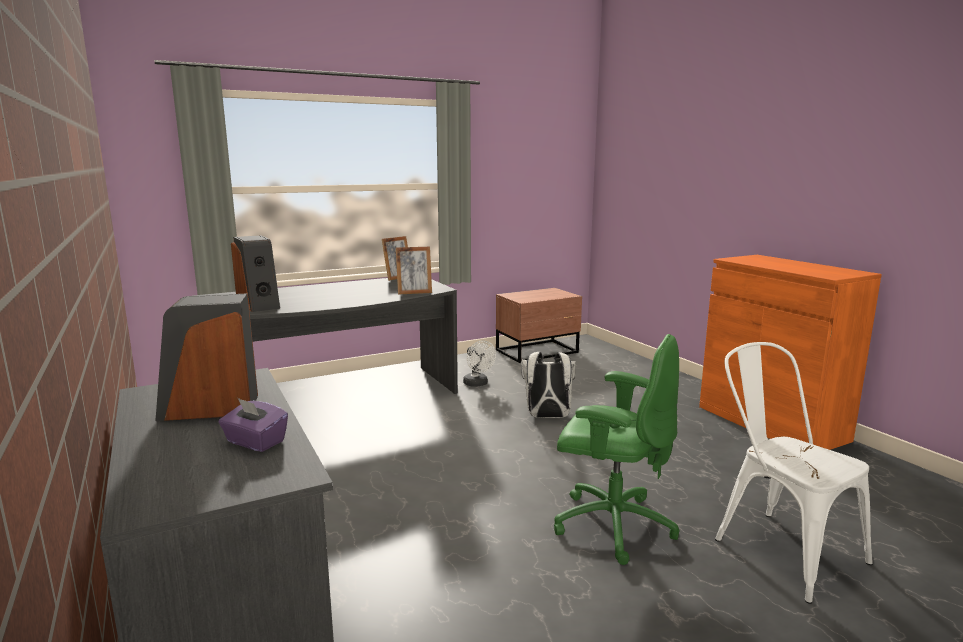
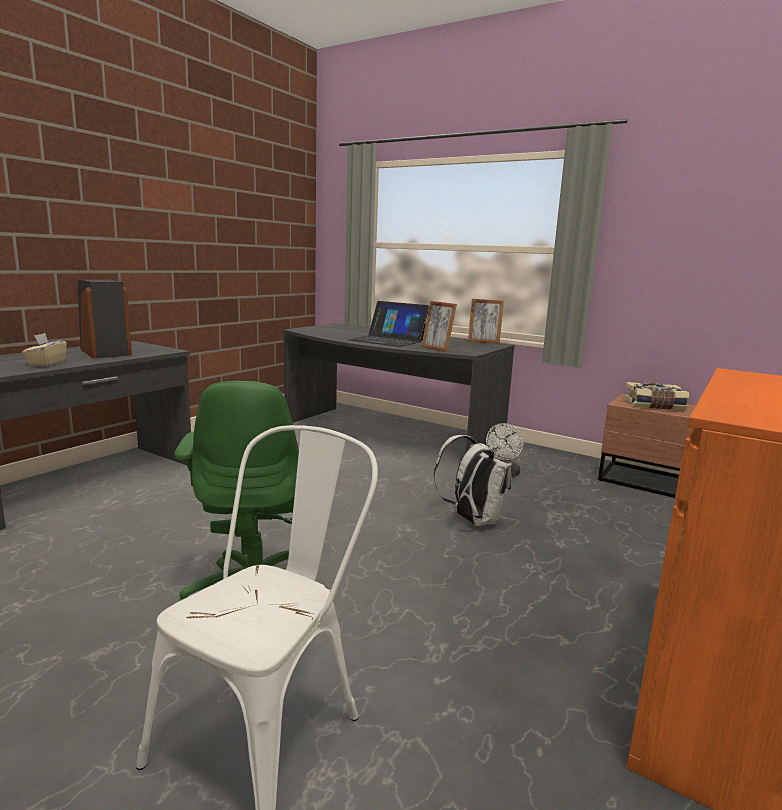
camera: 60 degrees right, 0 degrees up
purple tissue box [219,398,288,452] -> beige tissue box [22,333,67,367]
speaker [231,235,280,312] -> none
none -> laptop [347,301,429,347]
none -> book [624,382,689,410]

